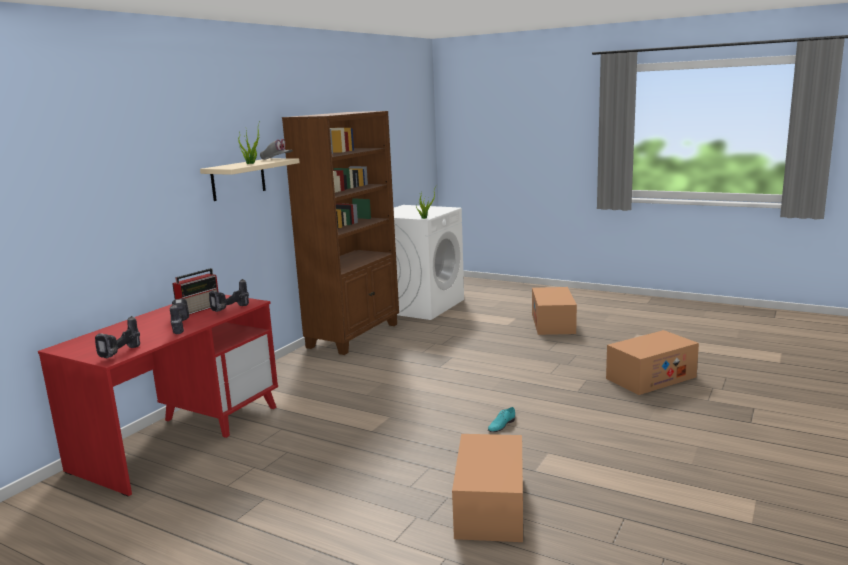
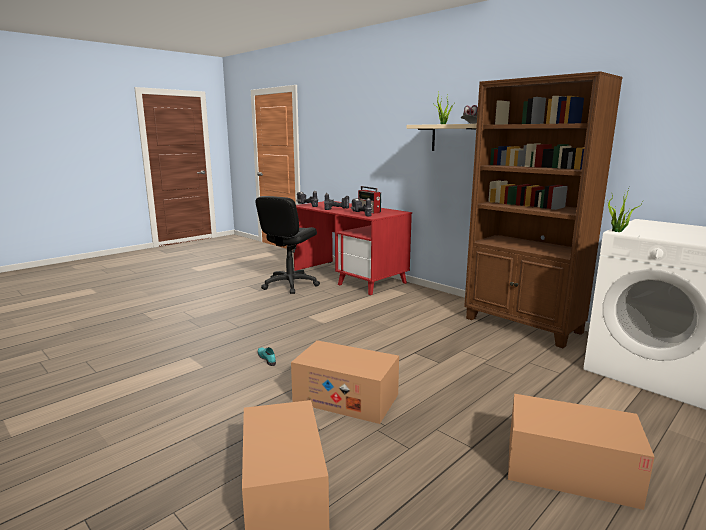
camera: 105 degrees right, 0 degrees up
cardboard box [452,434,523,542] -> cardboard box moved to [291,340,399,424]
none -> black office chair [255,196,320,294]

